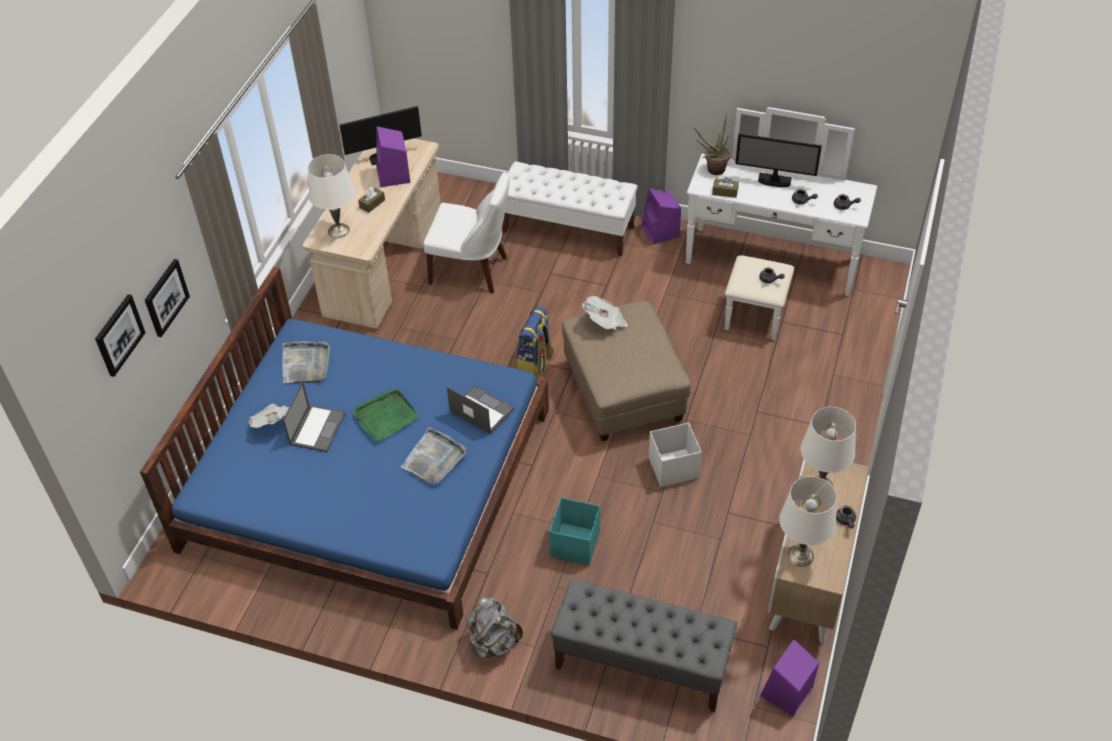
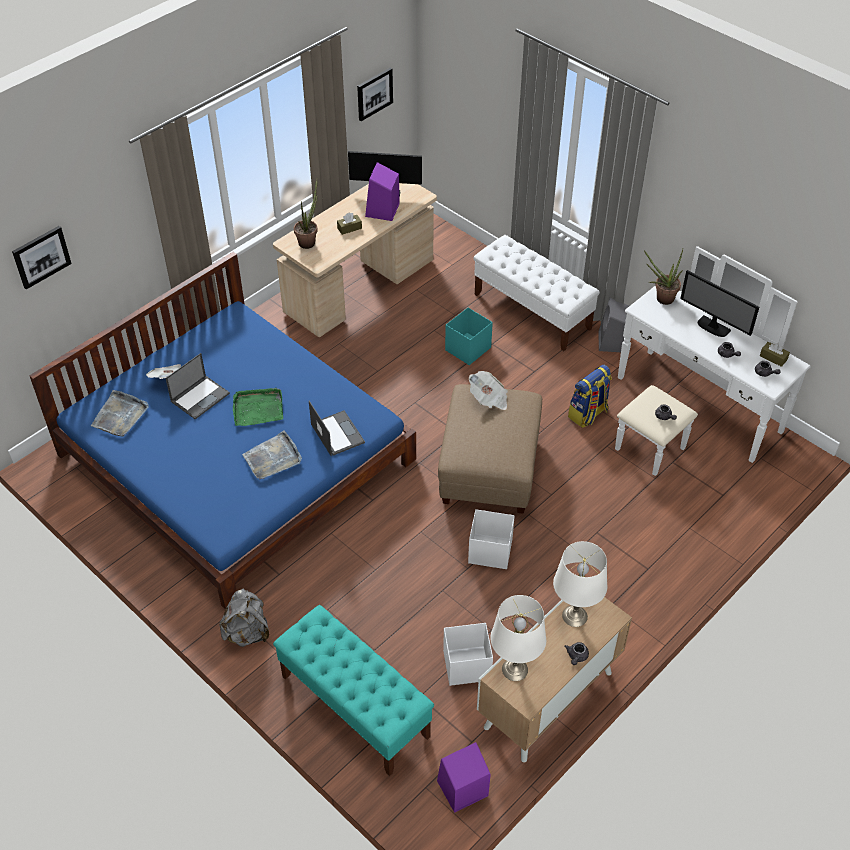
camera: 25 degrees right, 0 degrees up
picture [145,259,190,337] -> picture moved to [357,68,393,121]
grey tray [282,341,331,383] -> grey tray moved to [91,390,149,437]
white table lamp [308,154,355,238] -> potted plant [294,179,318,249]
white chair [423,172,510,293] -> none
backpack [516,306,554,377] -> backpack moved to [568,365,612,428]
turquoise storage box [549,497,600,565] -> turquoise storage box moved to [445,308,493,365]
grey bench [551,579,737,712] -> turquoise bench [273,605,434,776]
purple speaker [641,188,681,245] -> grey speaker [599,298,629,352]
brown tissue box [712,177,739,198] -> brown tissue box moved to [760,342,790,367]
none -> white storage box [443,623,493,686]

